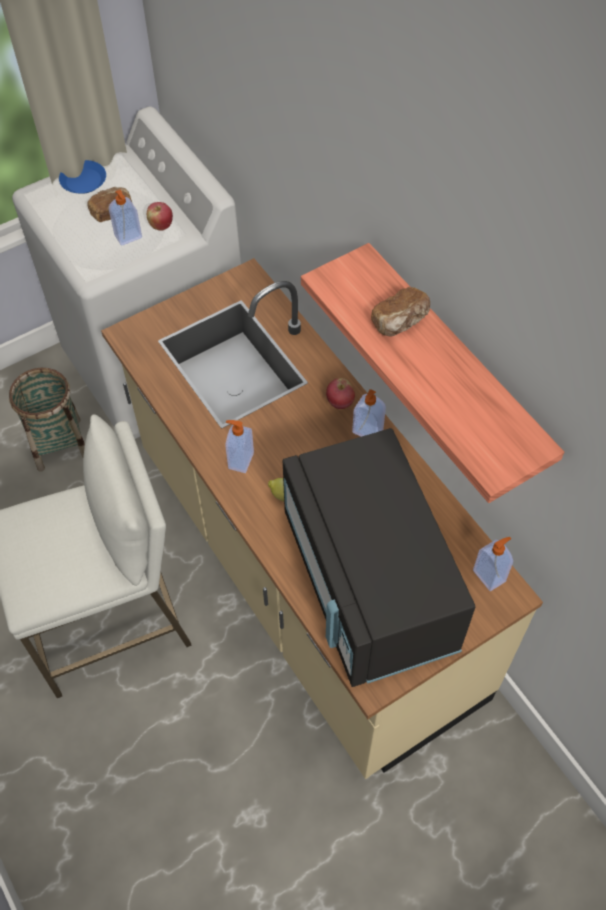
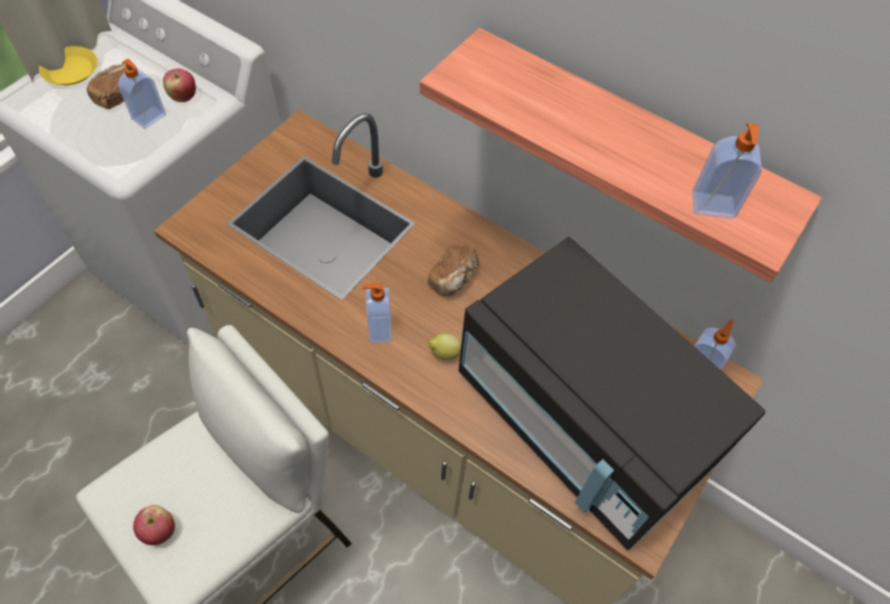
camera: 25 degrees left, 0 degrees up
basket [9,368,85,472] -> none
blue plate [59,160,106,194] -> yellow plate [39,46,98,85]
apple [326,378,355,409] -> apple moved to [133,505,175,545]
soap dispenser [352,389,386,437] -> soap dispenser moved to [692,123,762,219]
bread [371,287,430,337] -> bread moved to [428,243,479,296]

